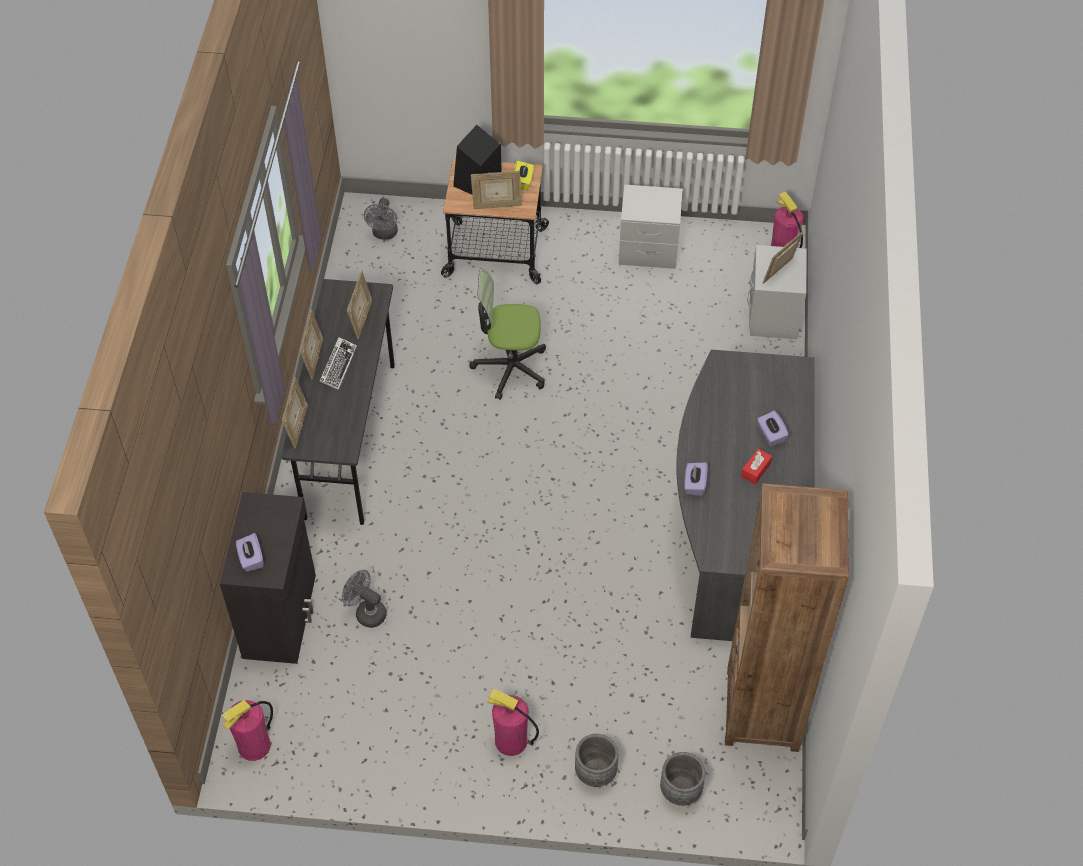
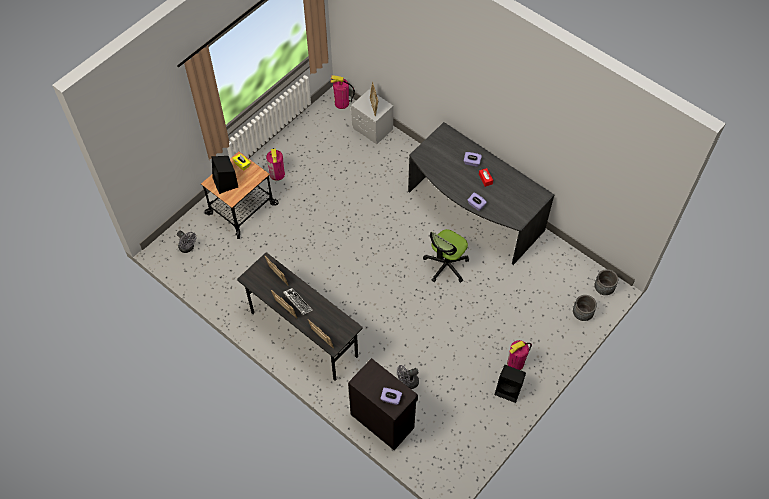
camera: 55 degrees left, 5 degrees up
fire extinguisher [221,700,273,761] -> fire extinguisher moved to [266,148,285,181]
office chair [469,268,546,400] -> office chair moved to [423,229,469,283]
picture frame [471,171,522,209] -> none
grey planter [575,734,618,787] -> grey planter moved to [594,269,618,295]
grey nightstand [619,184,683,269] -> none
brown bookcase [725,484,849,752] -> none
none -> black speaker [495,365,526,403]

